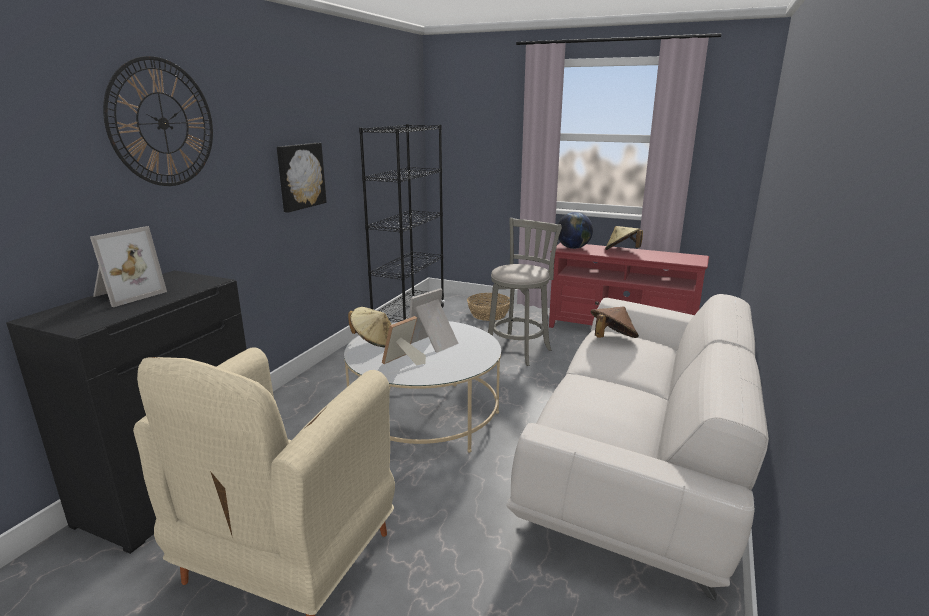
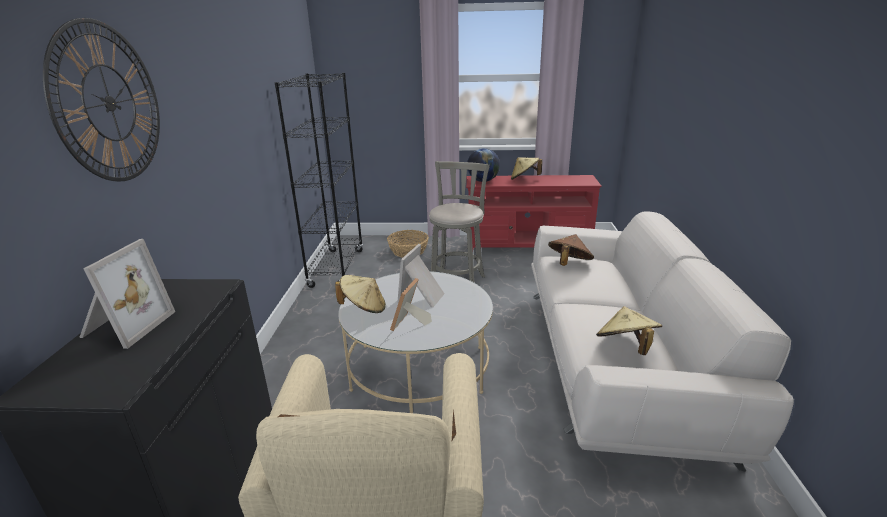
camera: 20 degrees left, 5 degrees up
picture [277,143,327,213] -> none
none -> beige hat [596,306,662,355]

